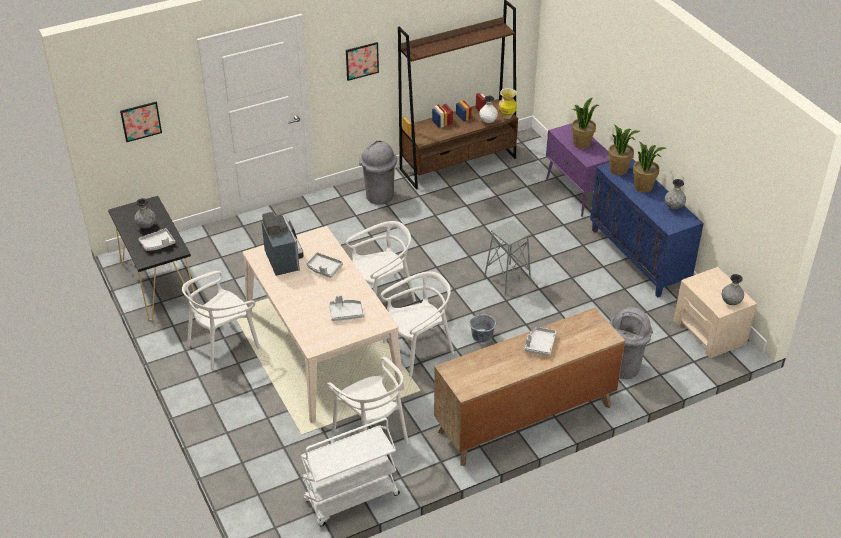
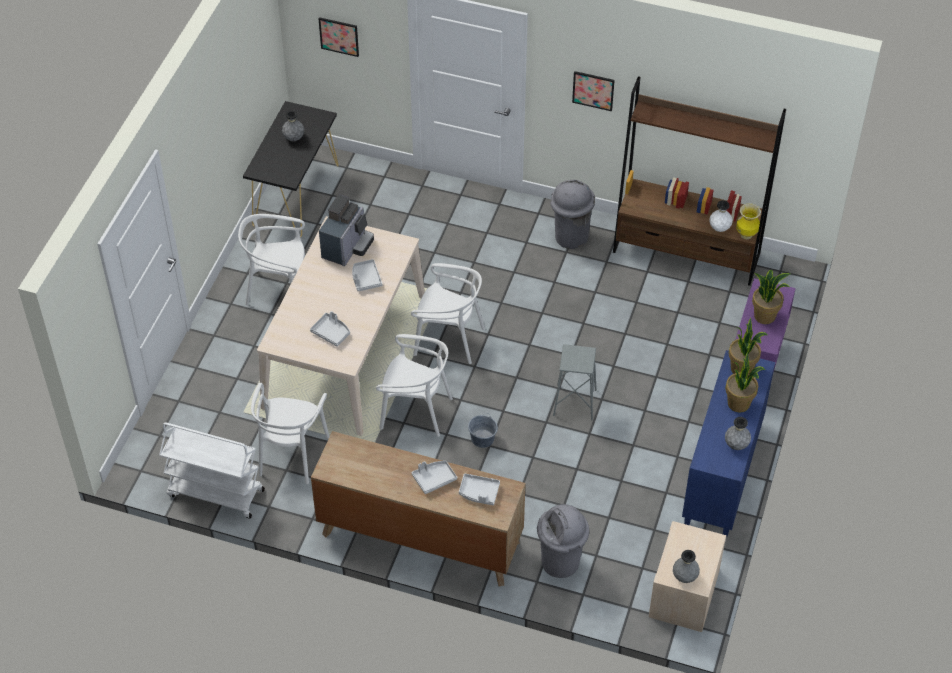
camera: 45 degrees right, 10 degrees up
grey tray [139,228,175,251] -> grey tray moved to [459,474,500,505]

